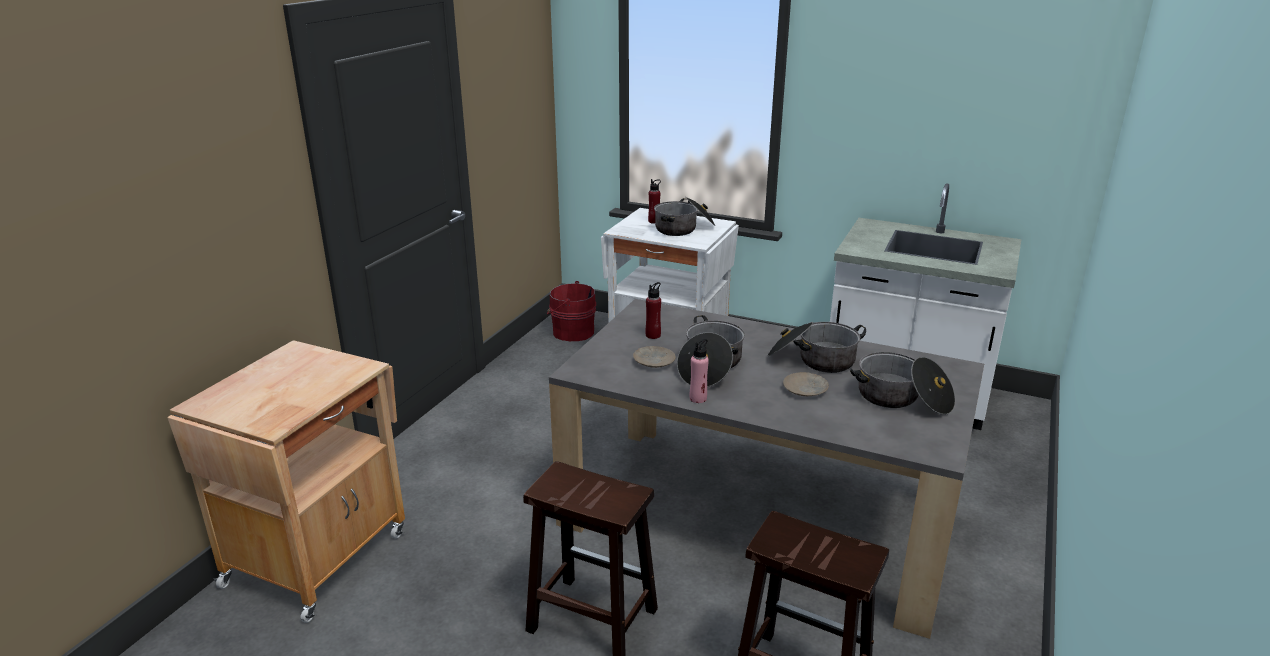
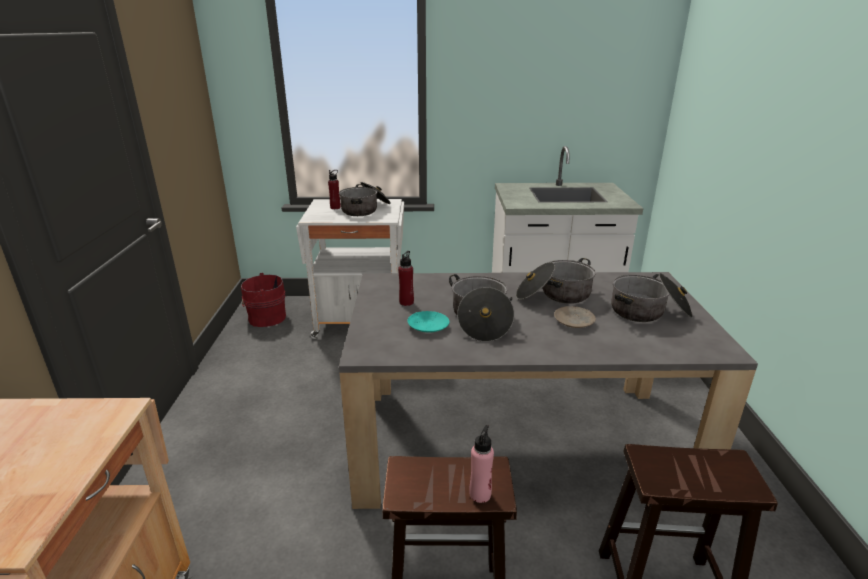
camera: 25 degrees left, 0 degrees up
beige plate [633,346,676,368] -> turquoise plate [407,311,450,333]
pink bottle [690,339,709,403] -> pink bottle moved to [469,425,494,503]

